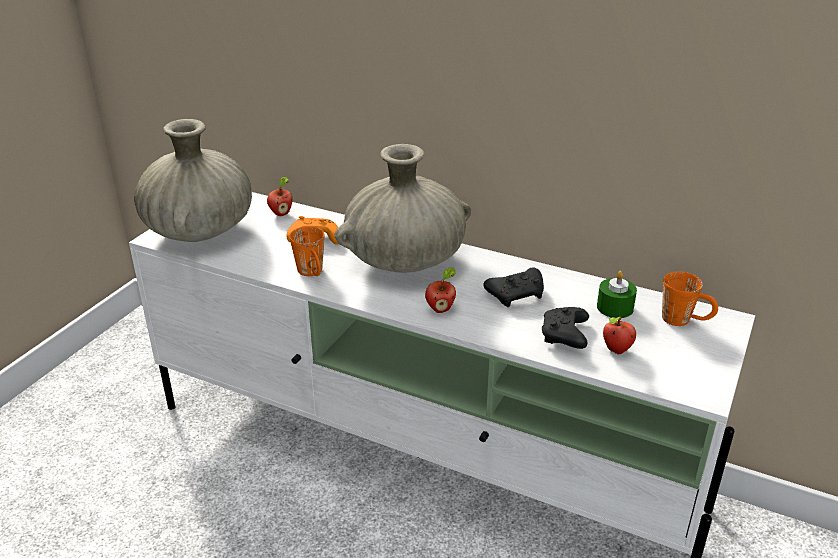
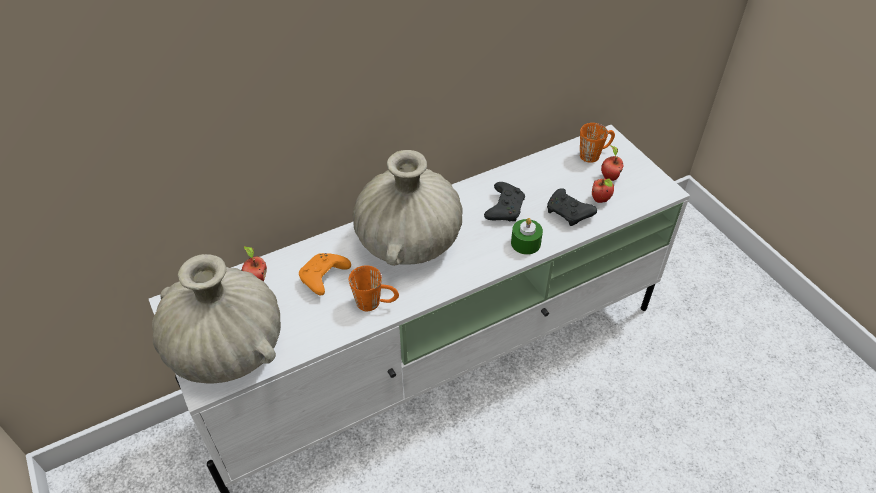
camera: 55 degrees left, 15 degrees up
apple [425,267,456,313] -> apple moved to [601,145,624,181]
green candle [597,271,637,318] -> green candle moved to [511,218,543,255]

